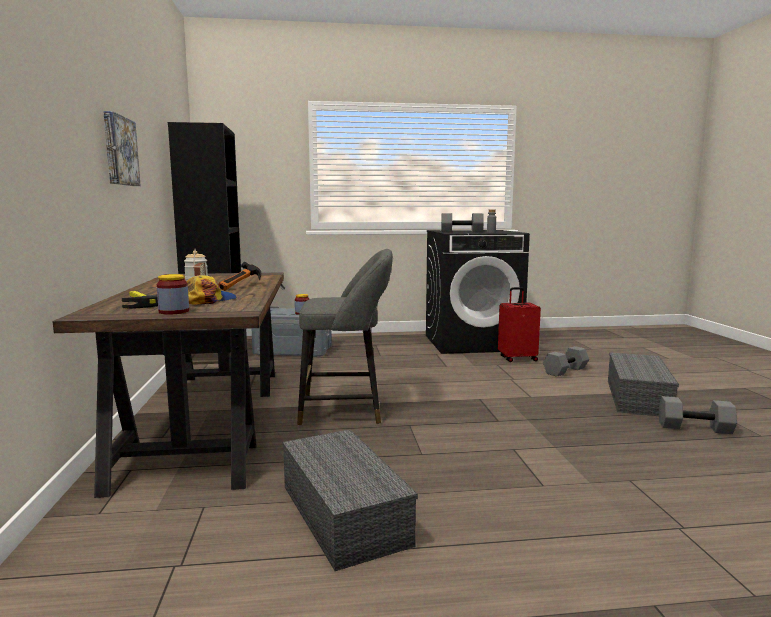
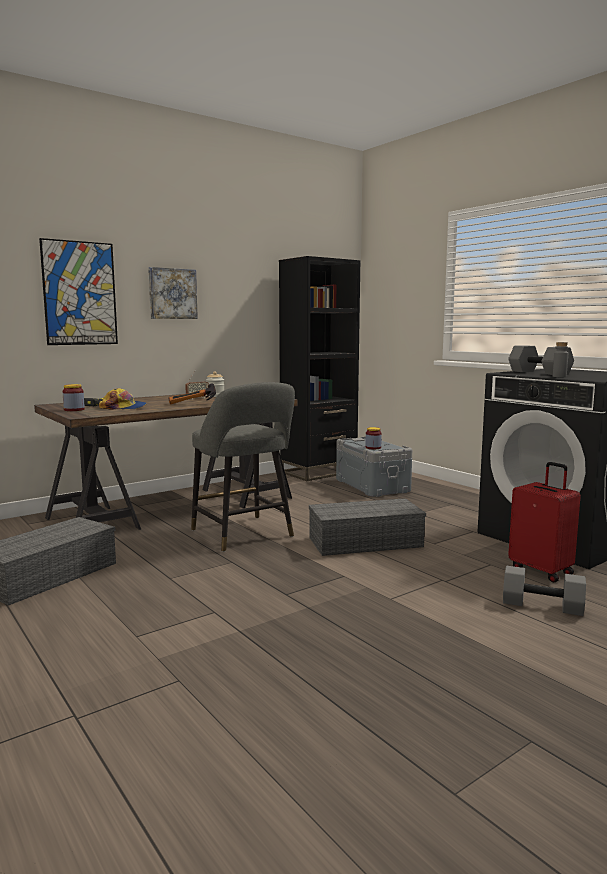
camera: 60 degrees right, 0 degrees up
grey storage box [608,352,679,416] -> grey storage box moved to [309,498,426,556]
grey dumbbell [659,396,737,434] -> none
none -> picture [39,238,118,345]

